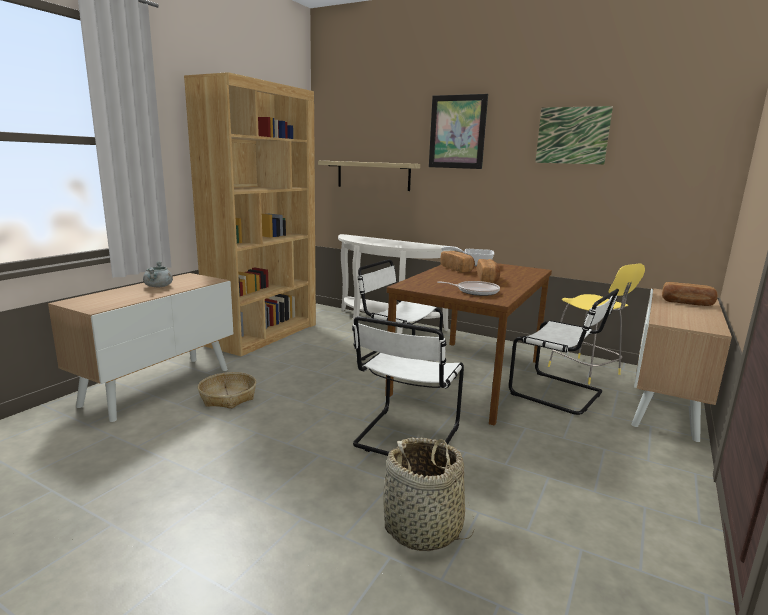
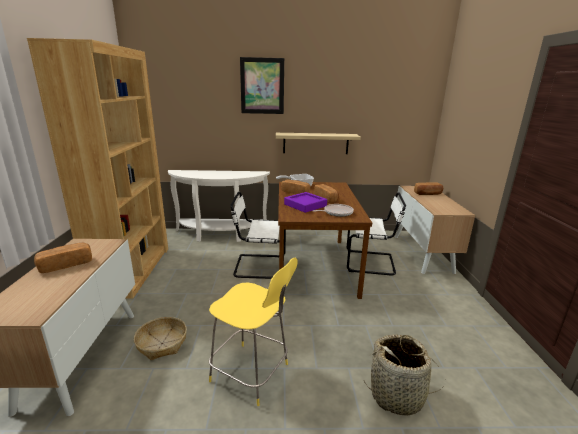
camera: 30 degrees left, 5 degrees up
grey cooking pot [143,261,173,287] -> bread [34,243,92,273]
shelf [318,161,420,191] -> shelf moved to [276,133,361,154]
white chair [352,316,464,456] -> none
picture [535,106,613,165] -> none
yellow stool [548,263,645,385] -> yellow stool moved to [209,258,298,406]
none -> purple tray [284,192,327,213]

